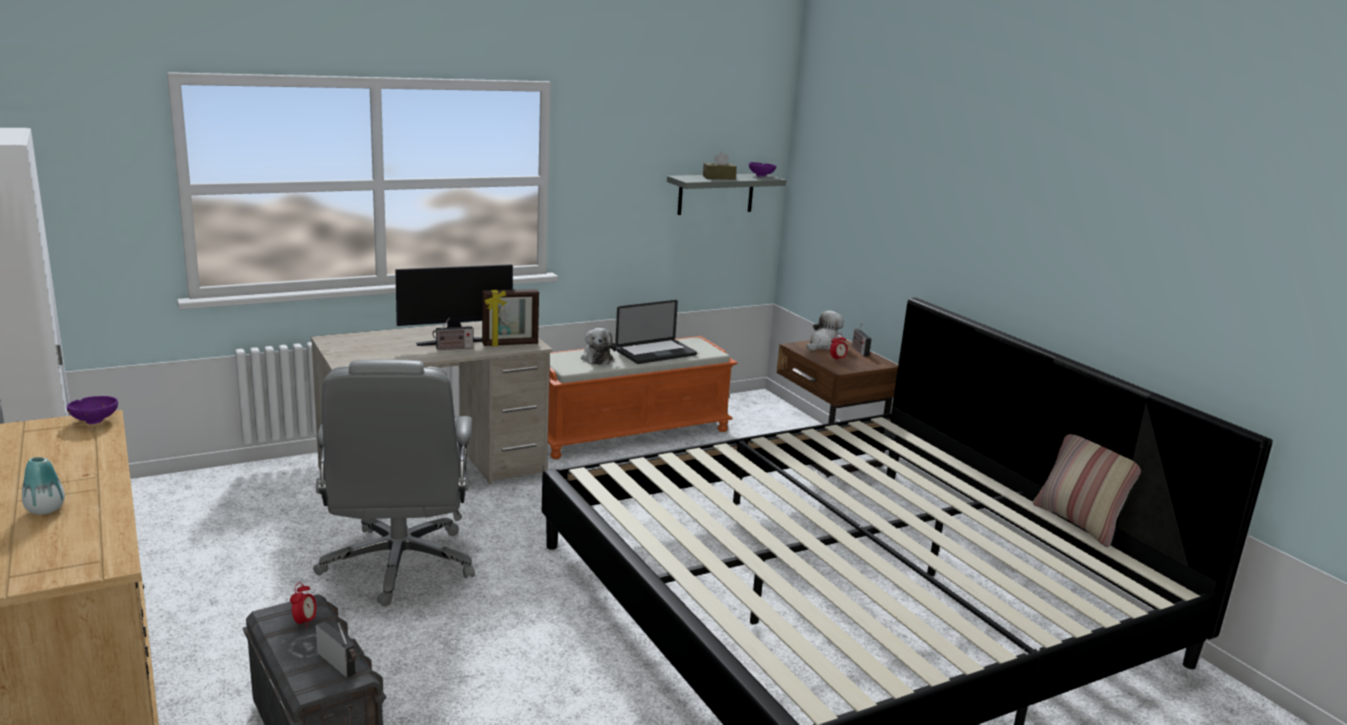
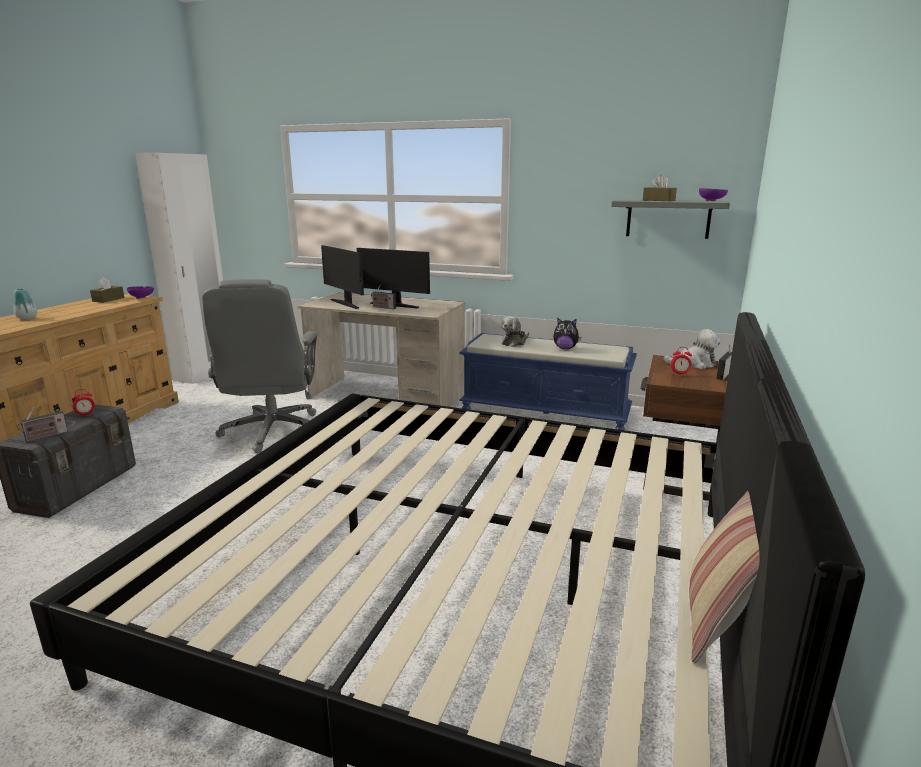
camera: 50 degrees right, 0 degrees up
grey office chair [313,360,475,607] -> grey office chair turned 45 degrees counterclockwise [202,279,318,453]
radio [316,621,356,678] -> radio turned 45 degrees clockwise [17,407,68,442]
picture frame [482,289,539,346] -> none
orange bench [548,336,738,459] -> blue bench [459,333,637,430]
laptop [615,300,697,364] -> plush toy [553,318,581,349]
none -> brown tissue box [90,277,124,303]
none -> monitor [321,245,364,309]

